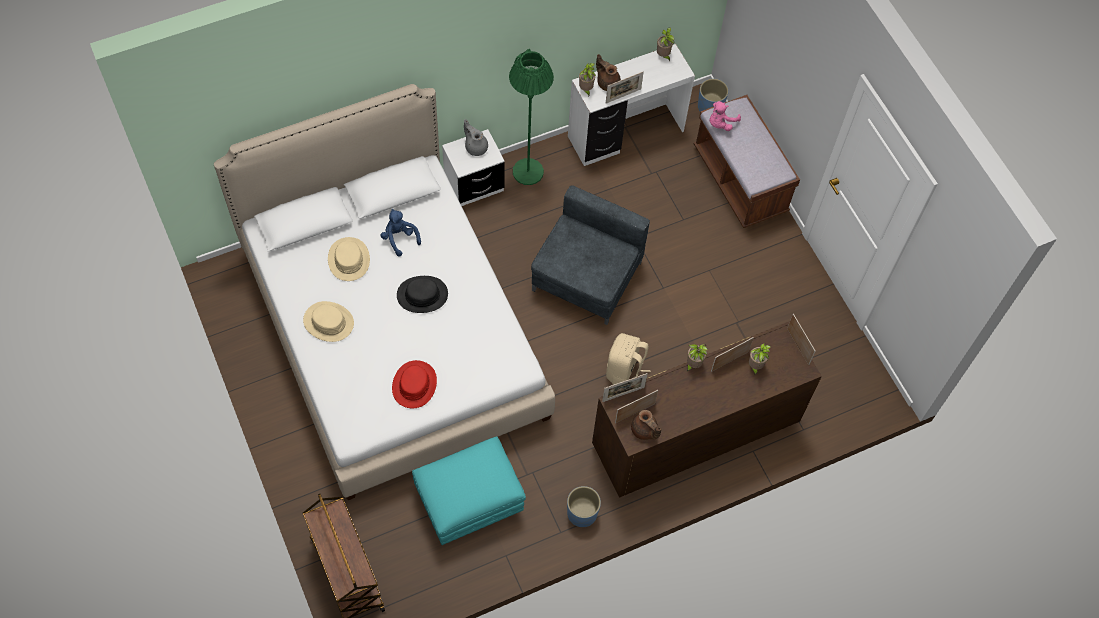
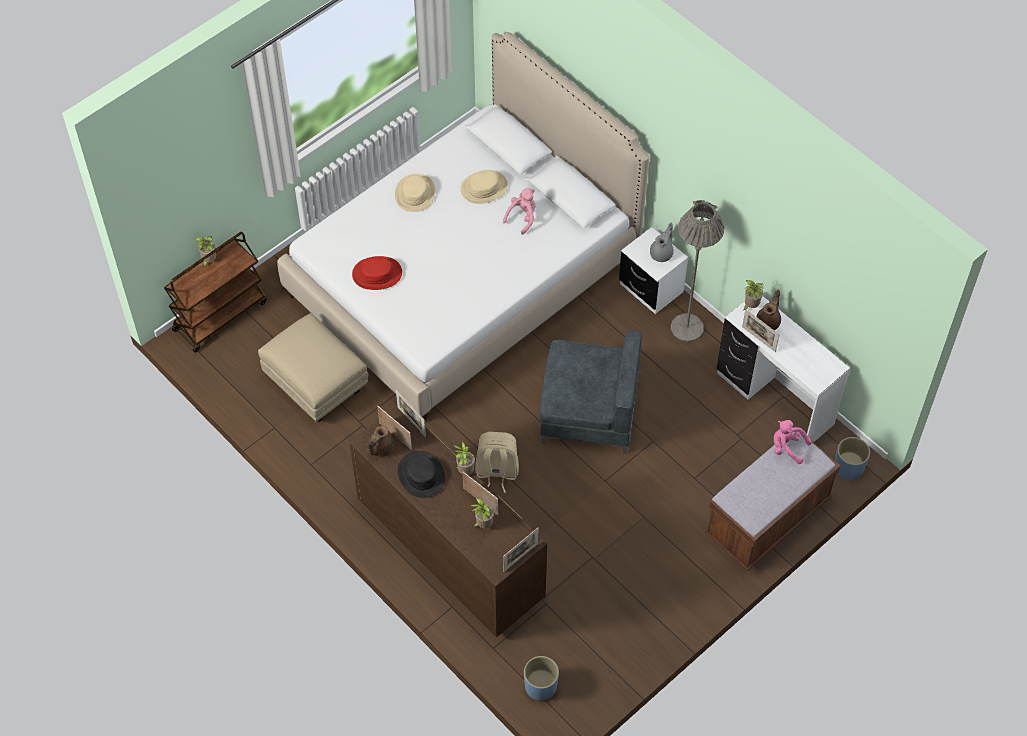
camera: 75 degrees right, 5 degrees down
blue plush toy [380,209,421,256] -> pink plush toy [503,188,536,235]
black hat [397,276,448,313] -> black hat moved to [398,451,445,498]
turquoise ottoman [412,436,526,545] -> beige ottoman [258,313,369,422]
green floor lamp [509,49,554,185] -> grey floor lamp [671,200,724,342]
blue planter [567,486,601,527] -> blue planter moved to [524,656,559,700]
potted plant [657,28,674,61] -> potted plant moved to [195,236,216,267]

